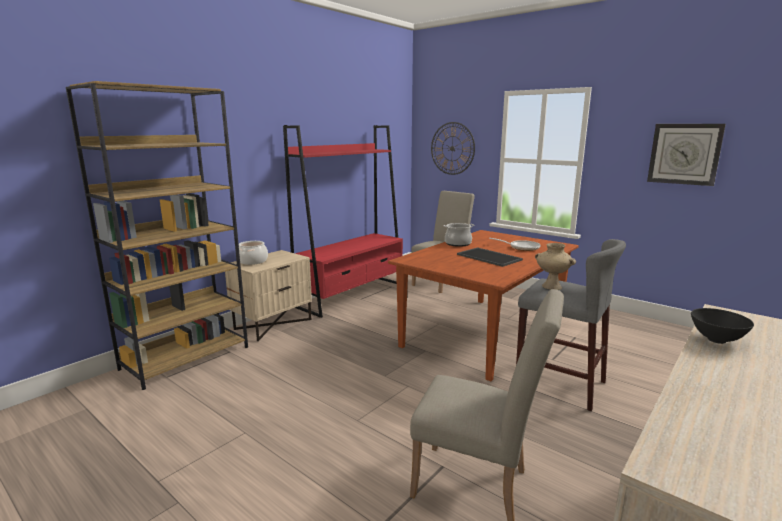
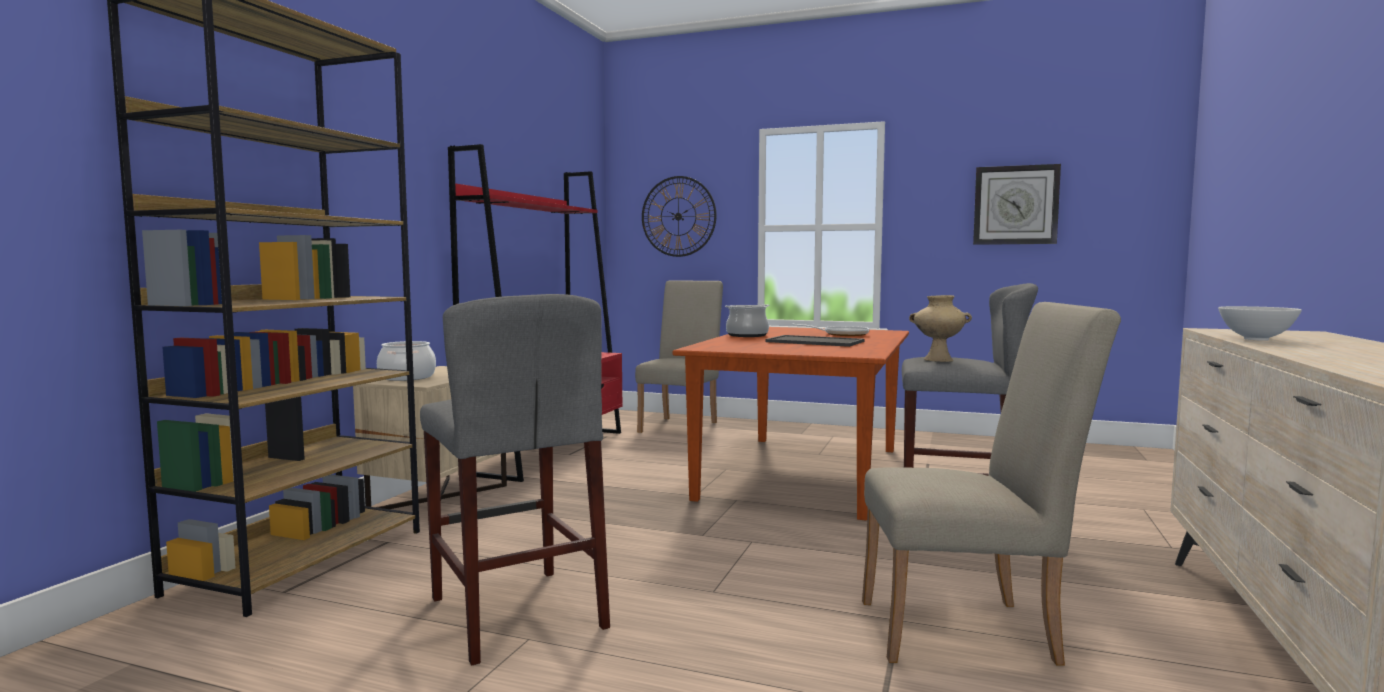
camera: 20 degrees left, 10 degrees down
black bowl [691,308,754,344] -> white bowl [1218,306,1302,341]
none -> grey stool [420,294,610,665]

